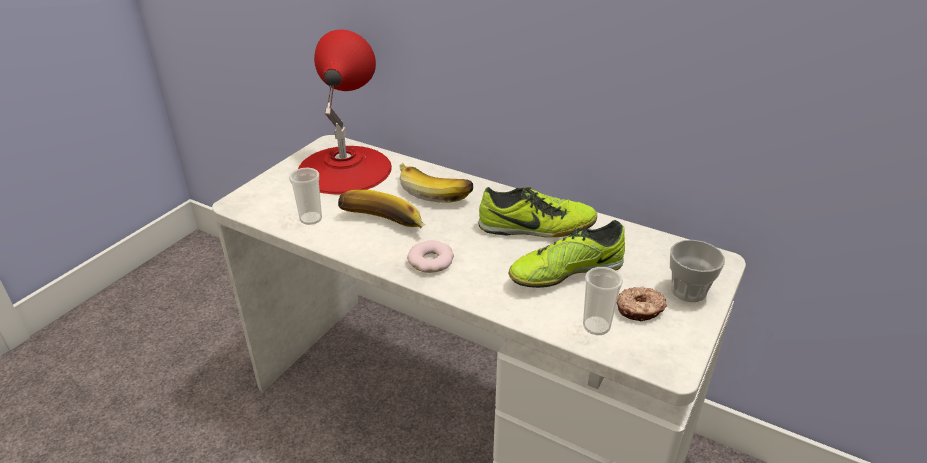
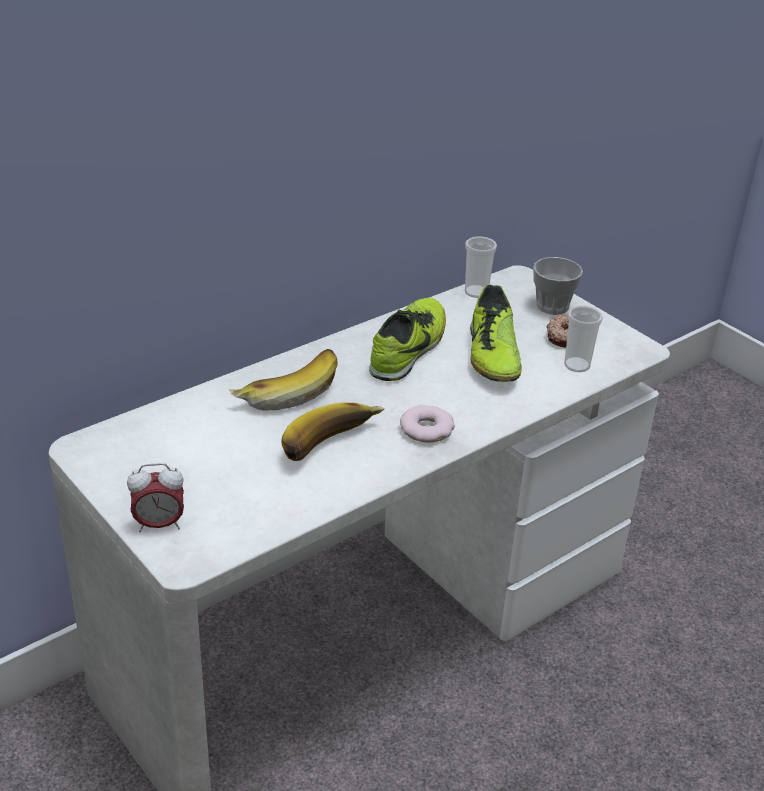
camera: 70 degrees left, 0 degrees up
cup [289,168,322,225] -> cup moved to [465,236,497,298]
red table lamp [298,29,392,194] -> none
none -> alarm clock [127,463,184,532]

